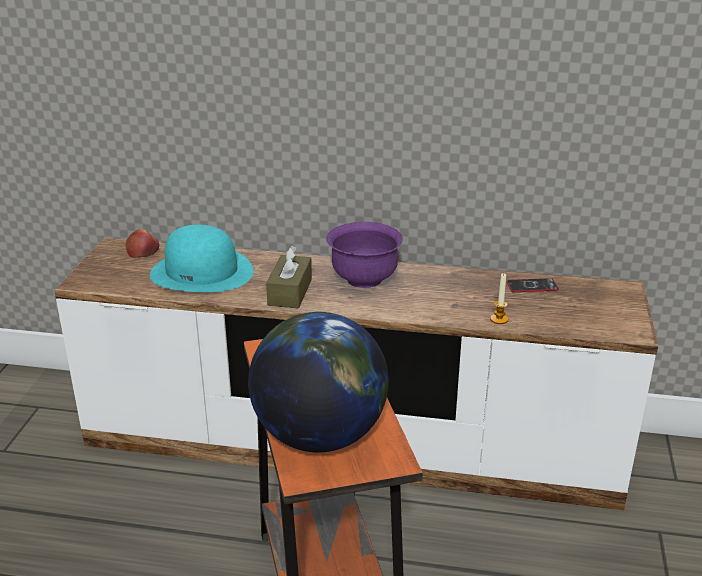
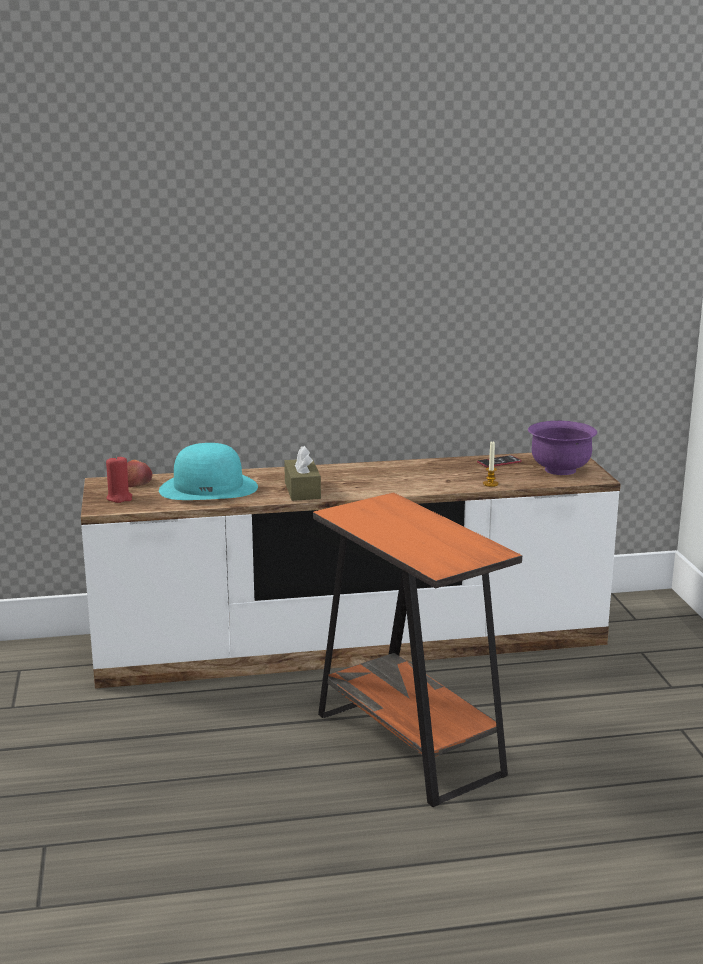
camera: 20 degrees left, 10 degrees down
globe [248,312,389,453] -> none
purple bowl [326,222,403,288] -> purple bowl moved to [528,421,597,475]
none -> red candle [106,455,132,503]

